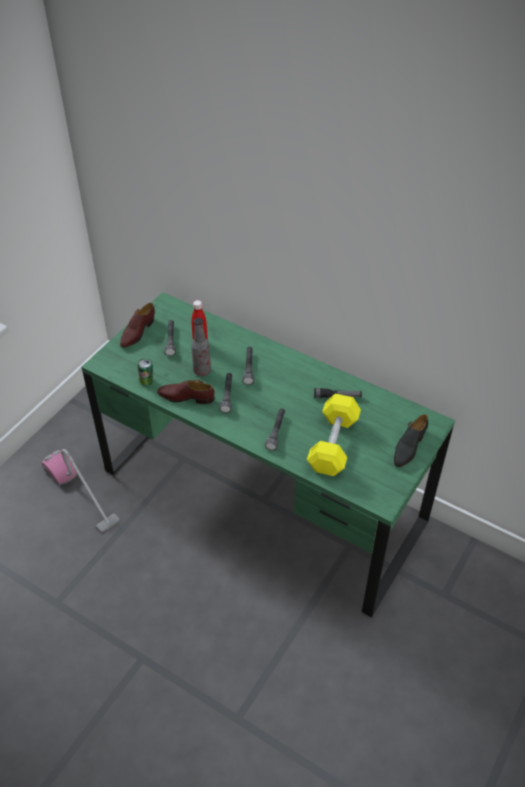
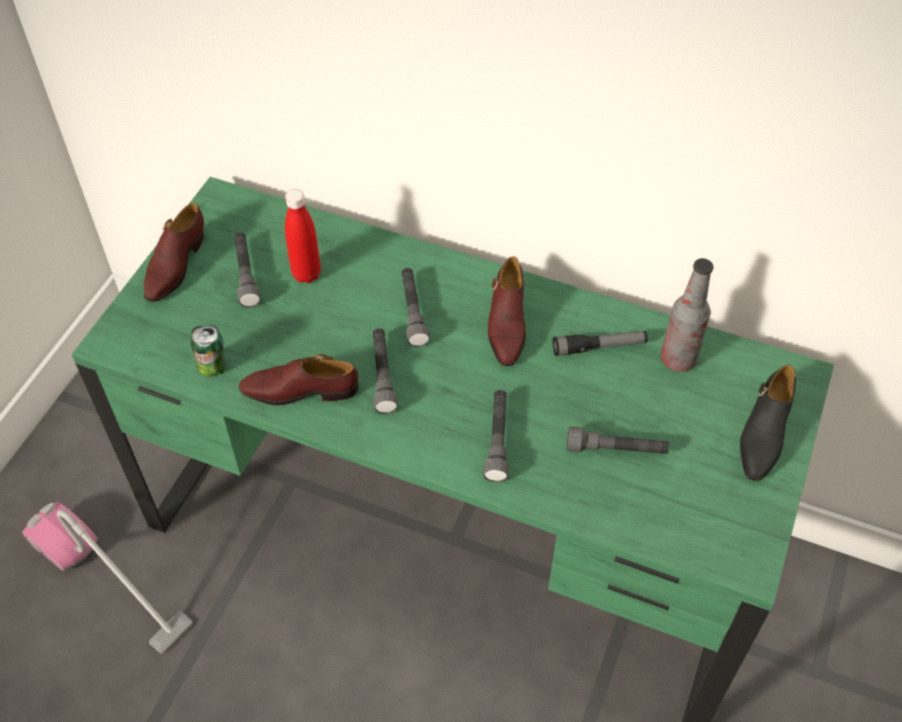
camera: 10 degrees left, 5 degrees up
bottle [191,318,211,376] -> bottle moved to [661,258,714,372]
yellow dumbbell [307,394,361,476] -> grey flashlight [567,427,669,454]
none -> brown shoe [488,256,526,366]

